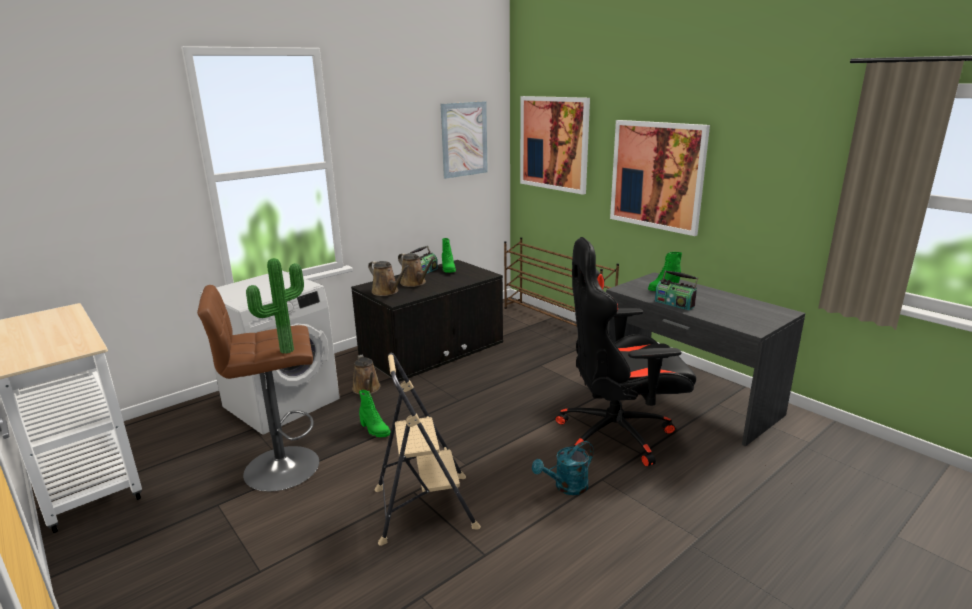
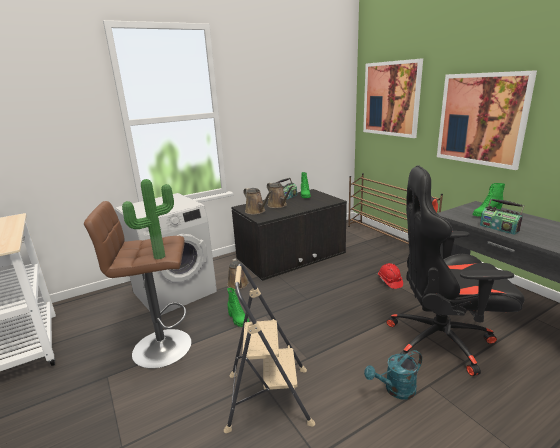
camera: 10 degrees right, 0 degrees up
picture [441,101,488,179] -> none
none -> red hard hat [378,263,403,289]

